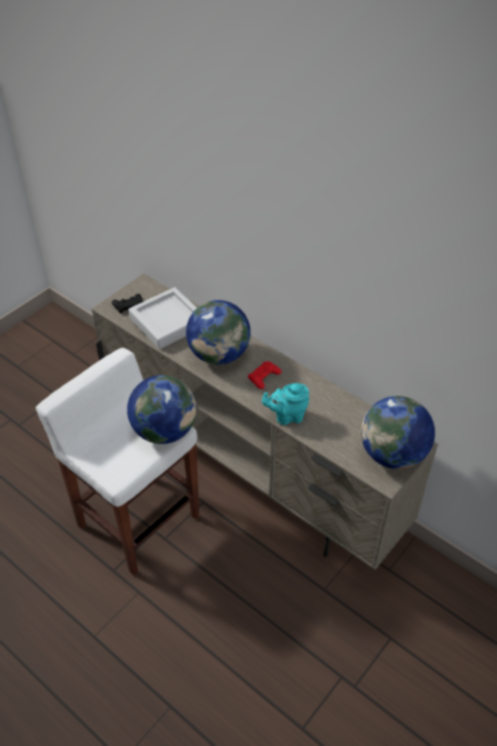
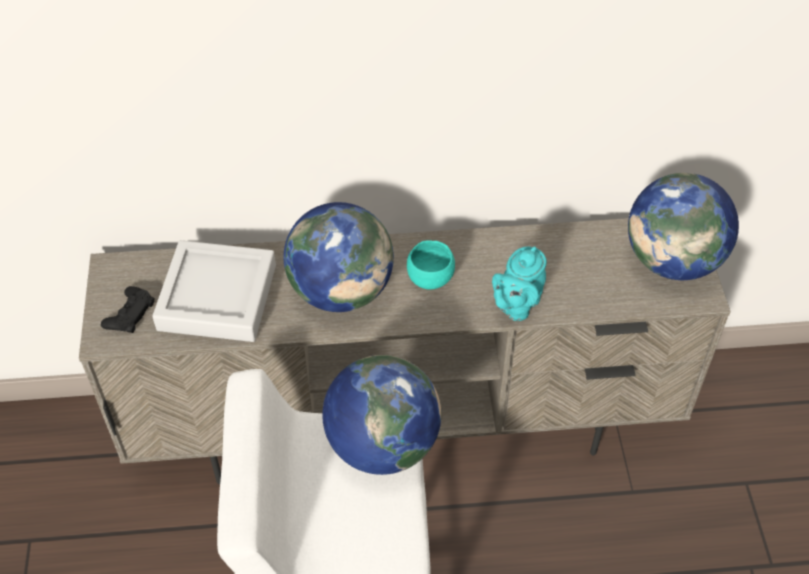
camera: 45 degrees left, 5 degrees up
red game controller [248,361,281,389] -> turquoise bowl [407,240,455,290]

